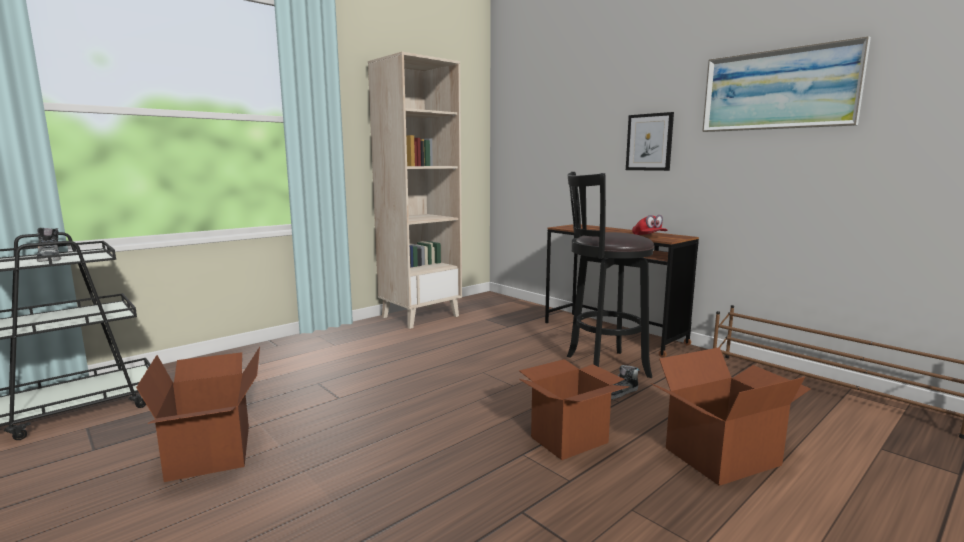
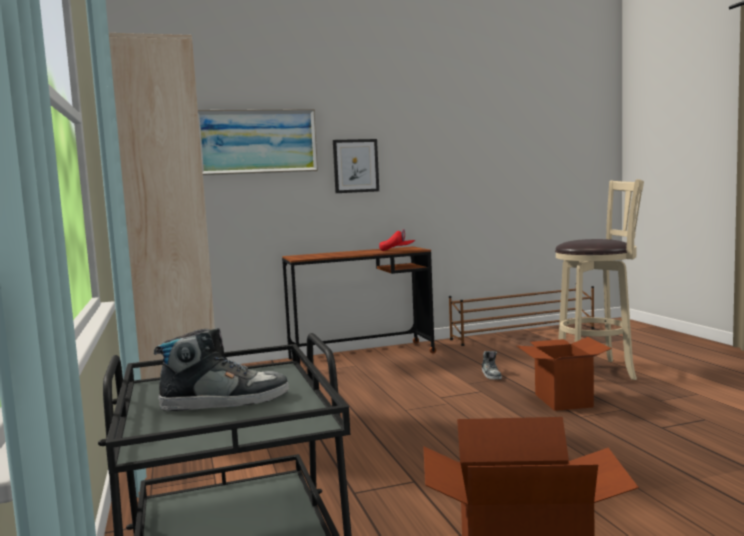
camera: 65 degrees left, 5 degrees down
black stool [567,172,654,378] -> none
cardboard box [650,347,811,486] -> beige stool [555,179,644,380]
picture [702,36,871,132] -> picture moved to [198,109,318,175]

